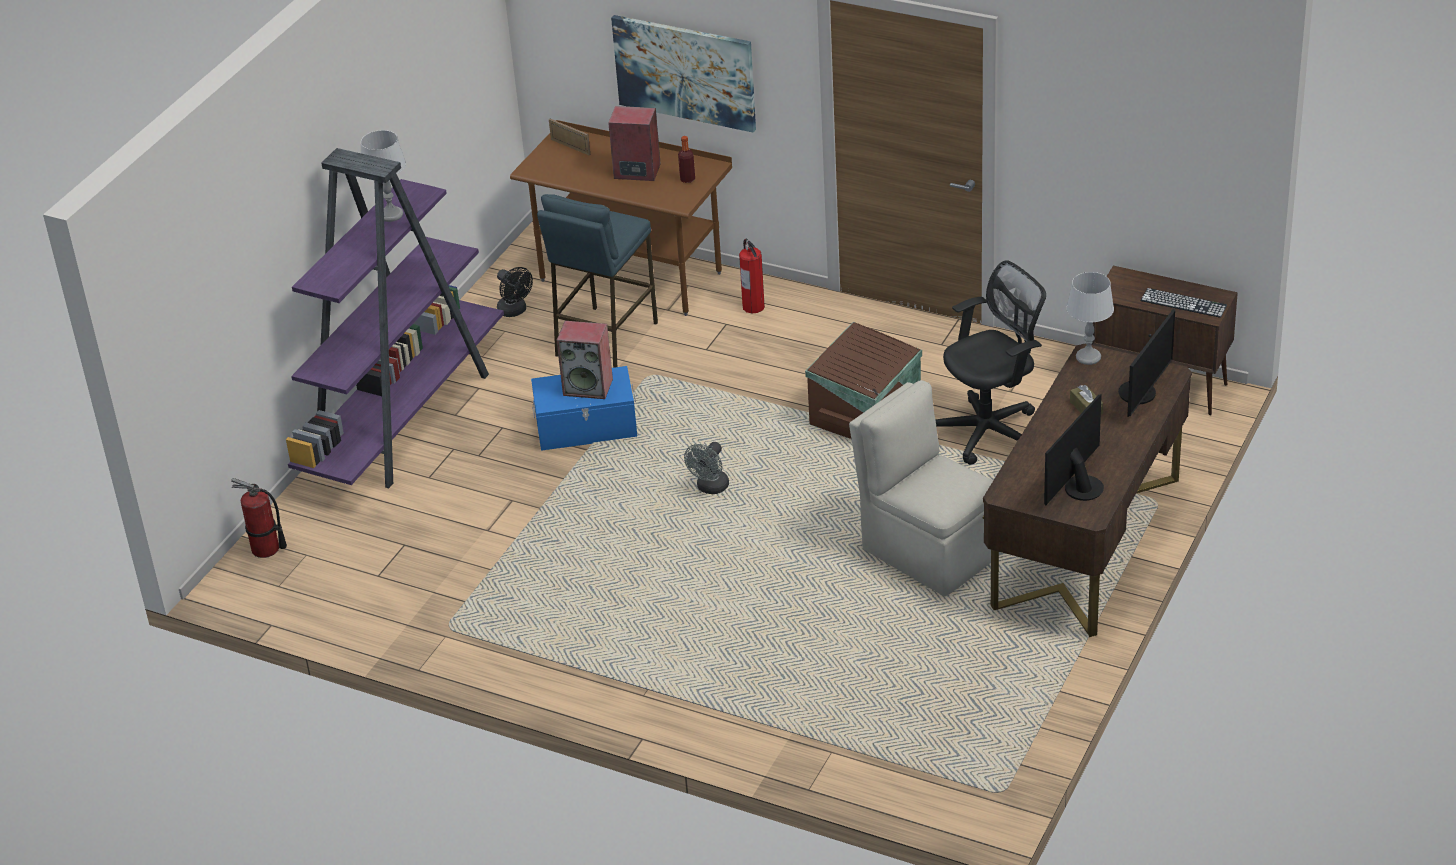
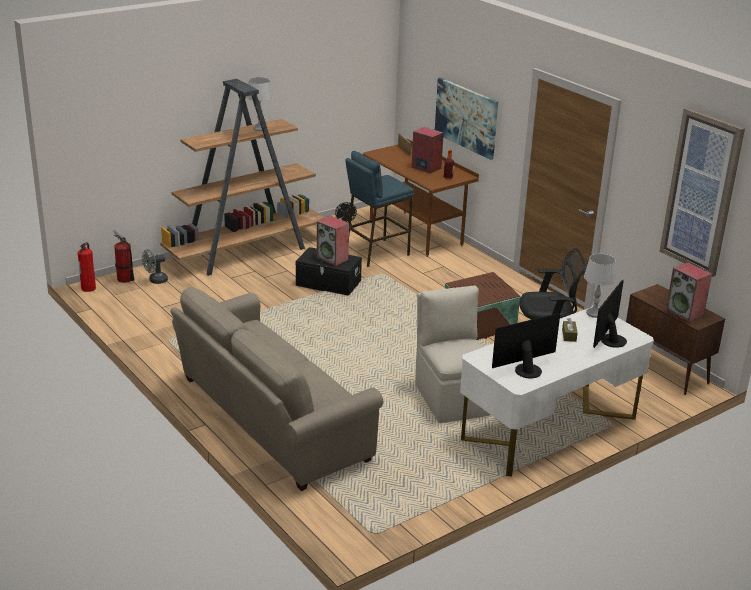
camera: 25 degrees right, 10 degrees down
purple bookcase [286,148,504,488] -> brown bookcase [160,79,325,276]
blue storage box [531,366,637,451] -> black storage box [296,247,362,296]
grey fan [684,442,729,494] -> grey fan moved to [142,249,168,284]
fire extinguisher [739,239,765,313] -> fire extinguisher moved to [78,242,96,292]
brown desk [982,344,1192,637] -> white desk [460,307,654,477]
monitor [1118,308,1175,417] -> monitor turned 150 degrees clockwise [593,280,627,348]
keyboard [1141,288,1227,318] -> speaker [666,263,712,322]
none -> beige sofa [171,287,383,491]
none -> picture [660,108,745,277]

